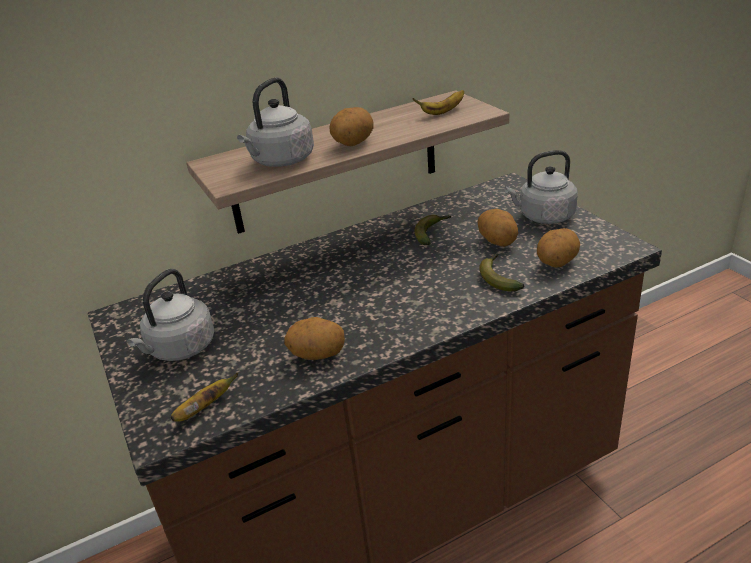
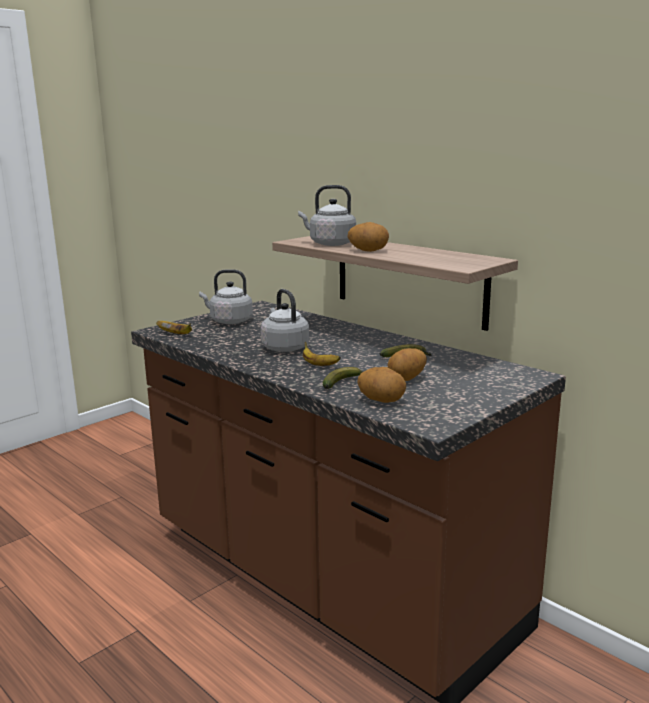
camera: 70 degrees right, 15 degrees down
potato [284,317,345,360] -> none
banana [412,90,464,115] -> banana moved to [303,342,341,366]
grey kettle [504,150,578,224] -> grey kettle moved to [261,289,309,352]

